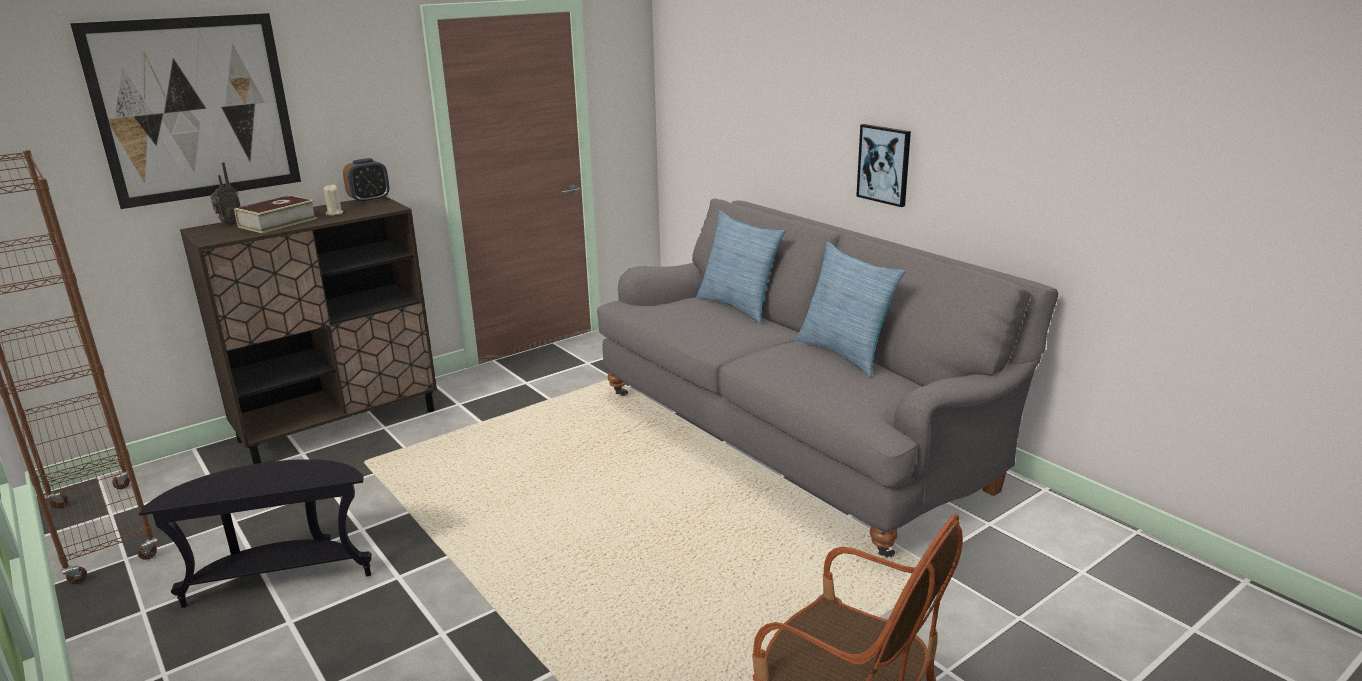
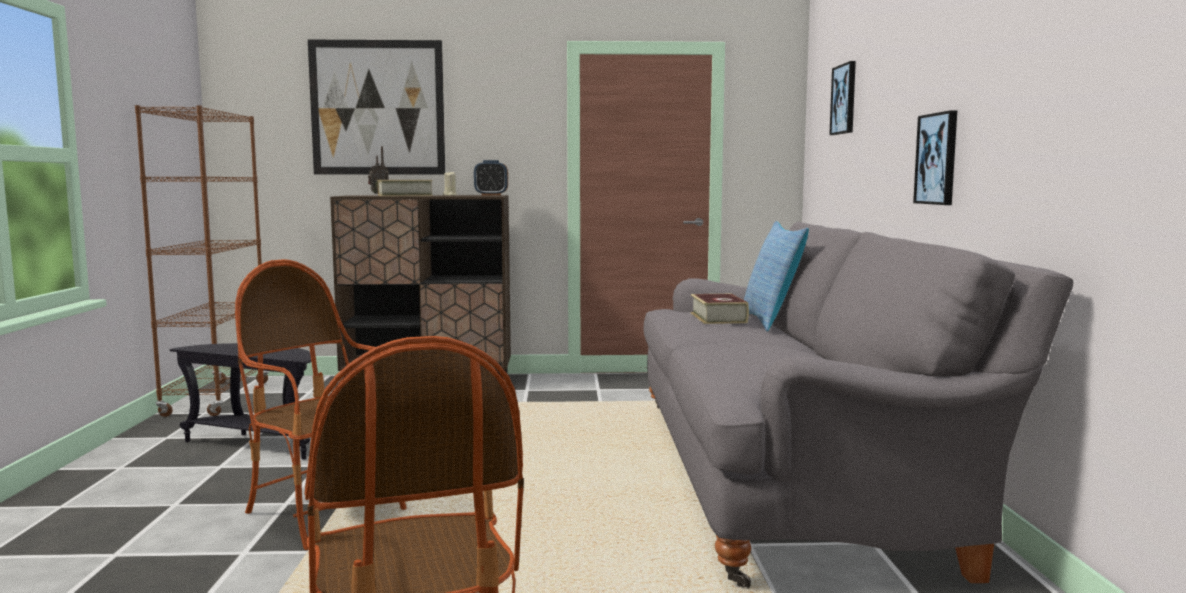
camera: 35 degrees right, 15 degrees down
pillow [796,242,906,377] -> none
none -> armchair [235,259,407,550]
none -> book [691,294,749,324]
none -> picture [829,61,856,135]

